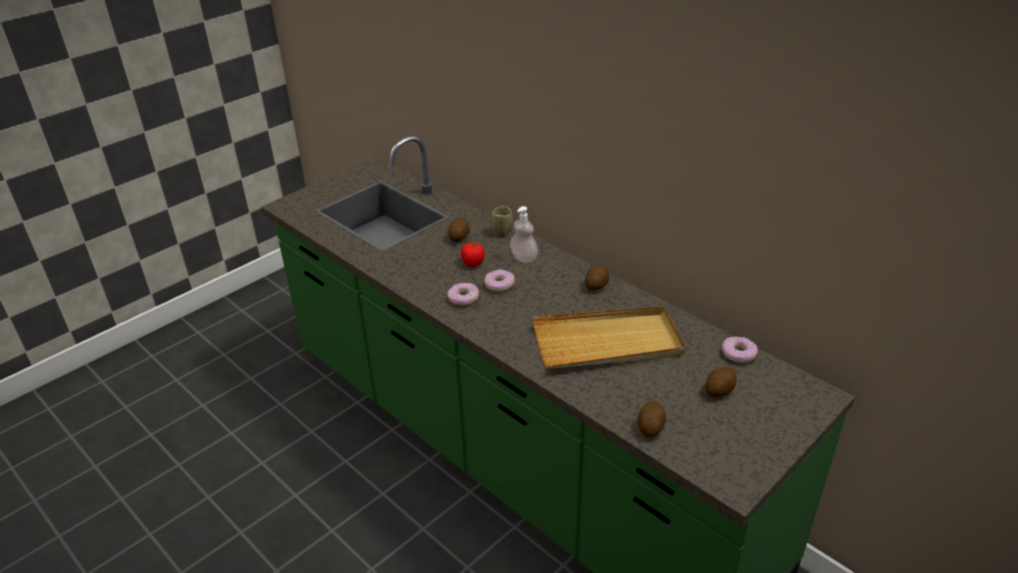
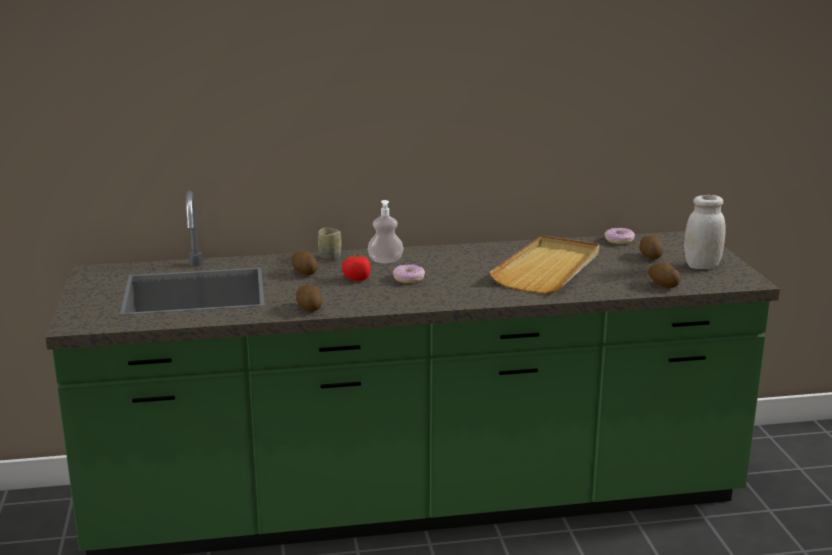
camera: 55 degrees left, 15 degrees down
donut [447,283,479,306] -> none
potato [585,265,609,291] -> potato moved to [296,284,322,312]
none -> white jar [684,195,726,269]

